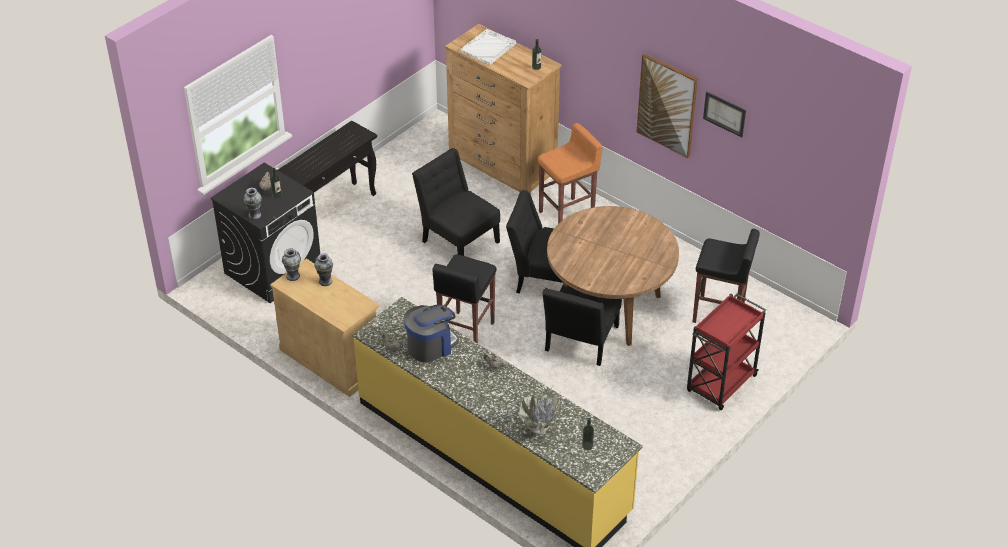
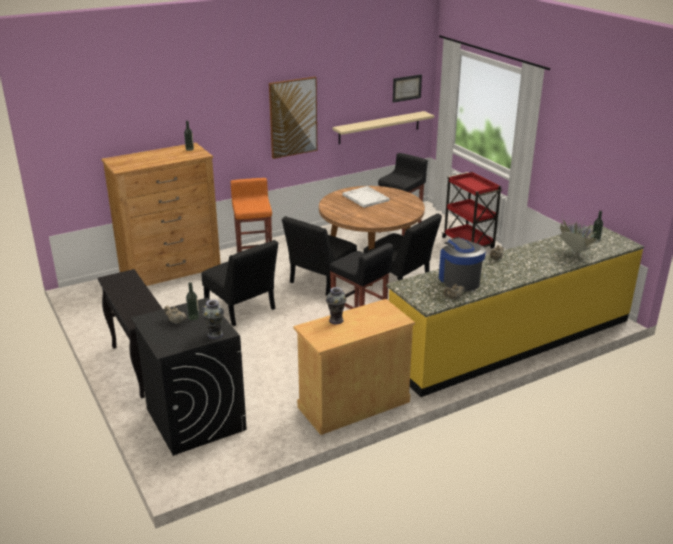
camera: 70 degrees left, 15 degrees down
vase [282,248,301,281] -> none
black chair [412,148,500,256] -> black chair turned 105 degrees counterclockwise [202,240,278,326]
white tray [460,29,516,65] -> white tray moved to [342,186,390,208]
picture [703,92,746,138] -> picture moved to [393,74,422,103]
none -> beige shelf [332,111,434,144]

